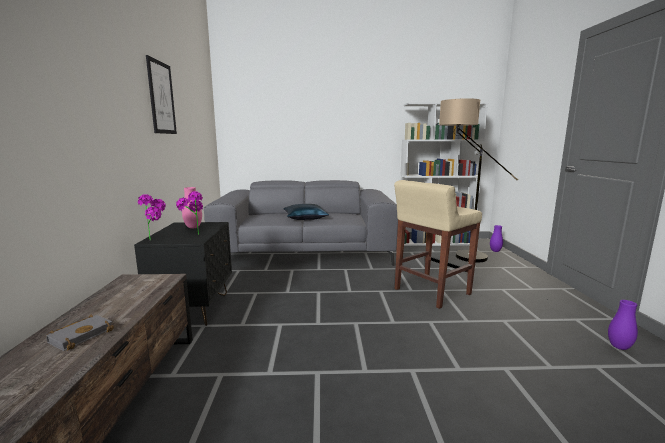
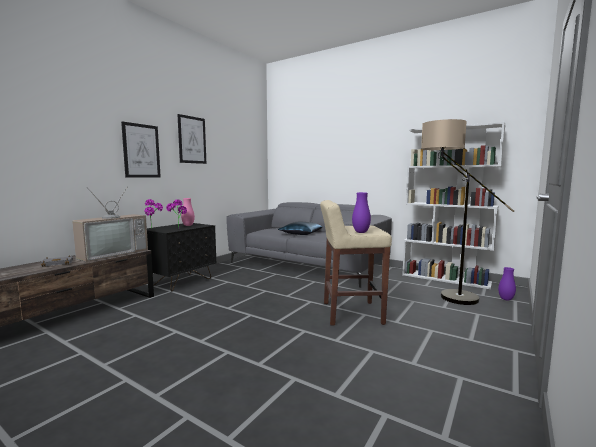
camera: 35 degrees right, 5 degrees down
purple vase [608,300,638,350] -> purple vase moved to [352,192,371,233]
none -> television [72,186,148,262]
none -> picture [121,121,161,178]

